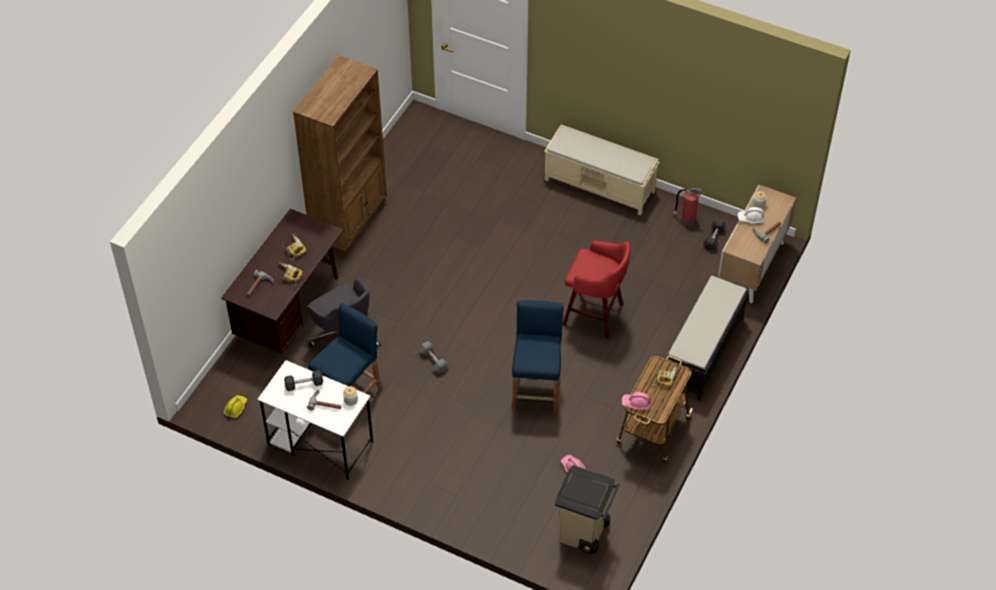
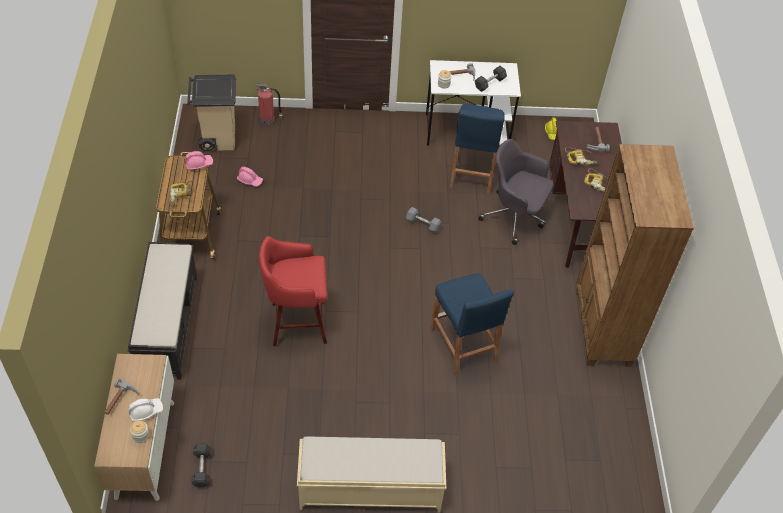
camera: 150 degrees right, 0 degrees up
blue stool [512,300,563,414] -> blue stool moved to [431,273,514,376]
fire extinguisher [674,188,702,226] -> fire extinguisher moved to [255,83,282,125]

